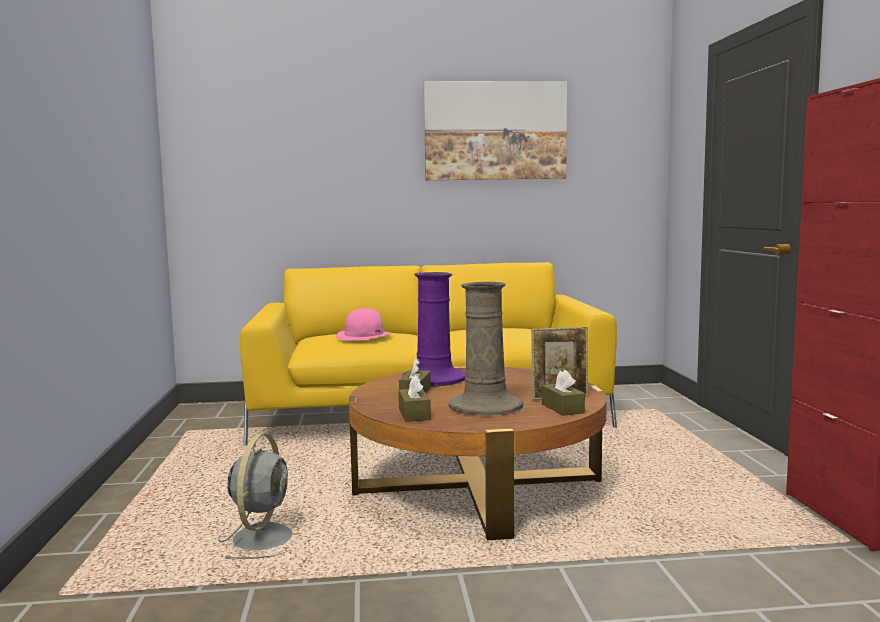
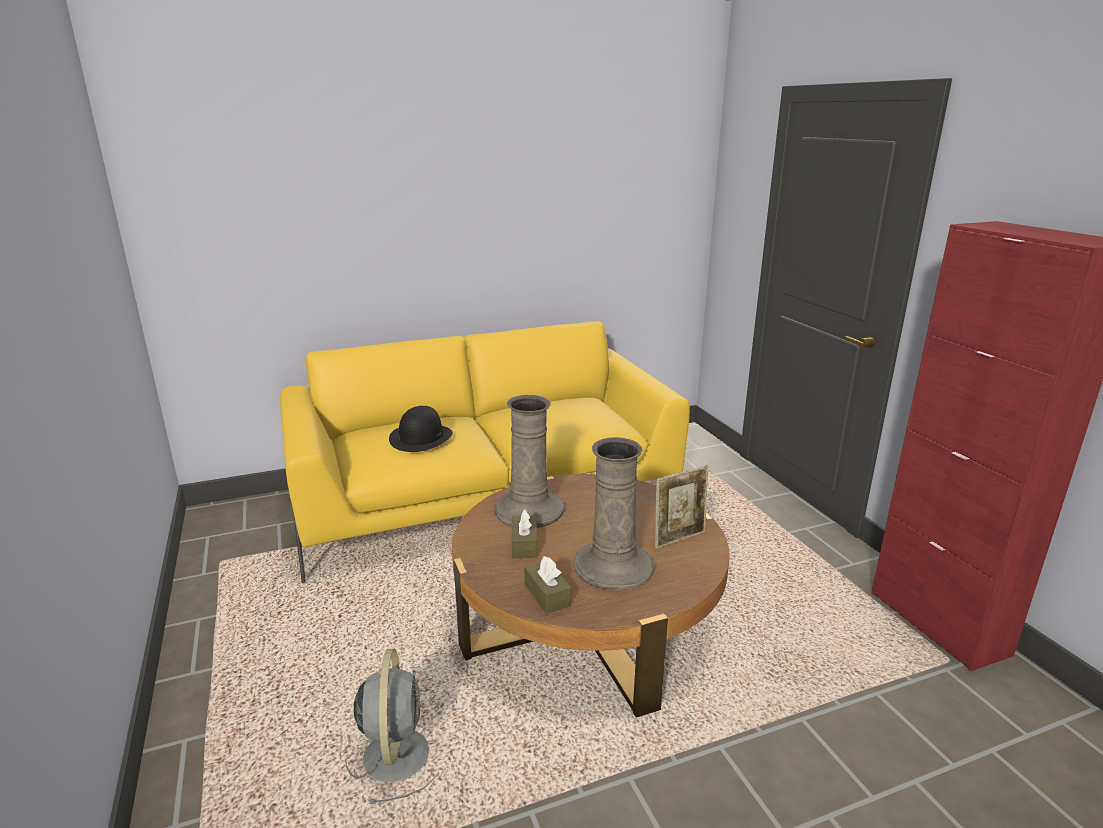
camera: 15 degrees left, 15 degrees up
pink hat [336,308,392,341] -> black hat [389,406,453,452]
purple vase [402,272,466,387] -> beige vase [494,395,564,528]
picture [424,81,567,180] -> none
brown tissue box [542,370,585,416] -> none

